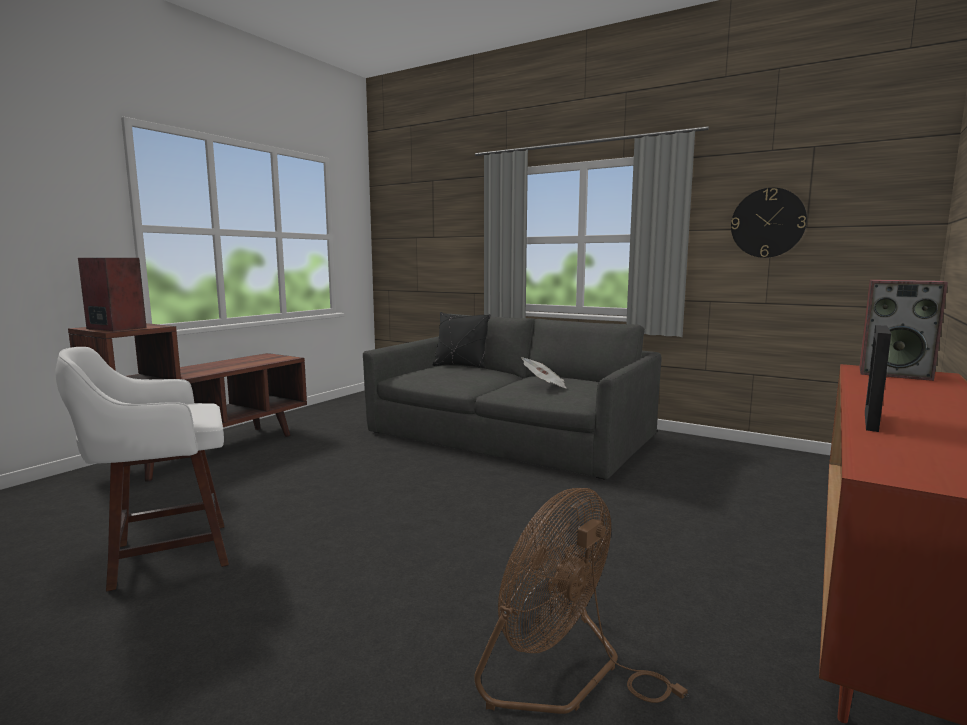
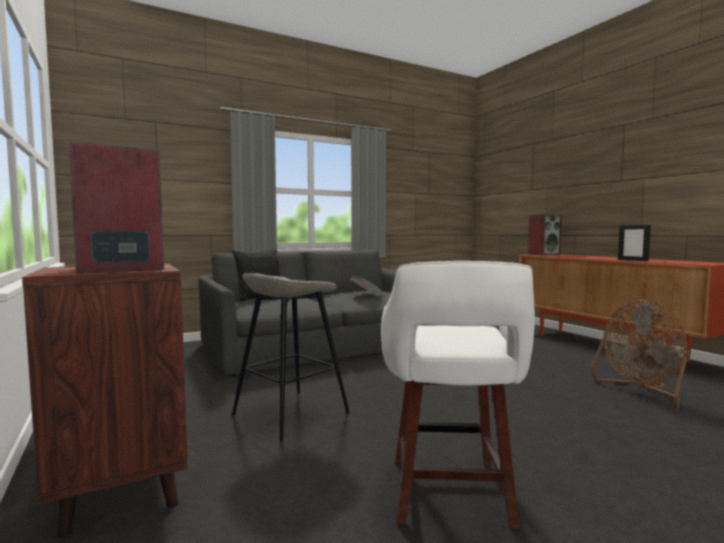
camera: 60 degrees left, 5 degrees down
wall clock [731,188,807,258] -> none
none -> grey stool [232,273,349,442]

